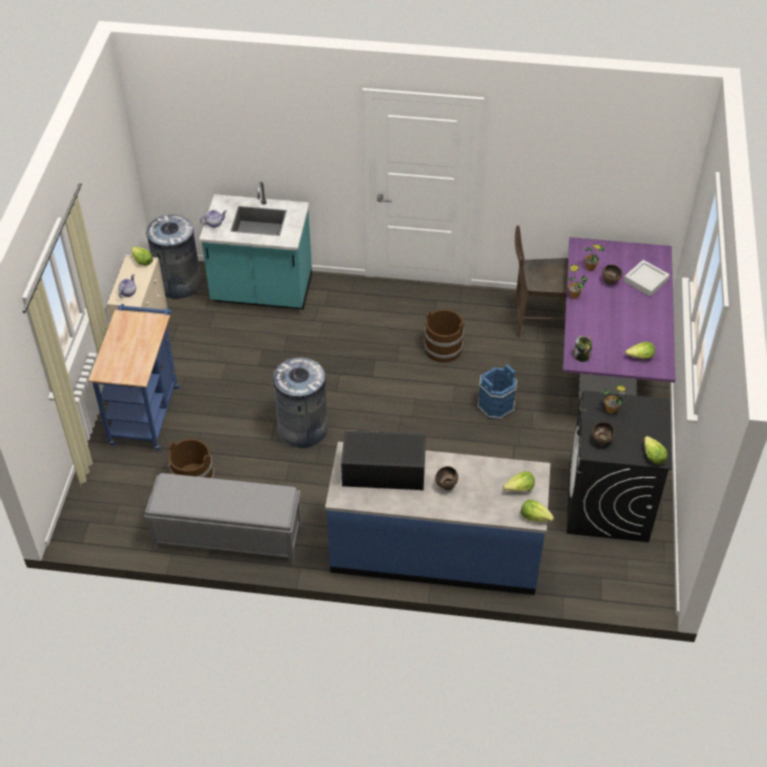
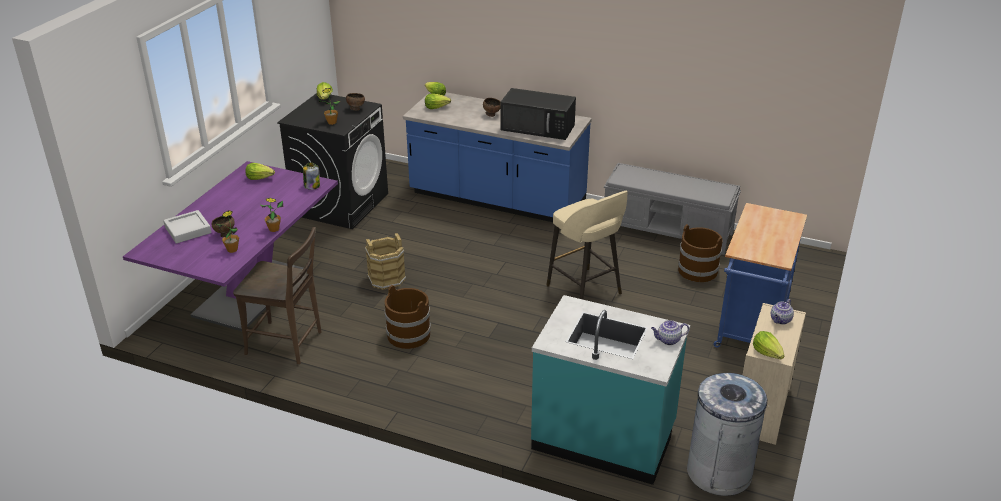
camera: 165 degrees left, 15 degrees down
grey trash can [272,357,328,448] -> beige stool [546,191,628,299]
blue bucket [478,364,518,419] -> brown bucket [365,233,406,290]

